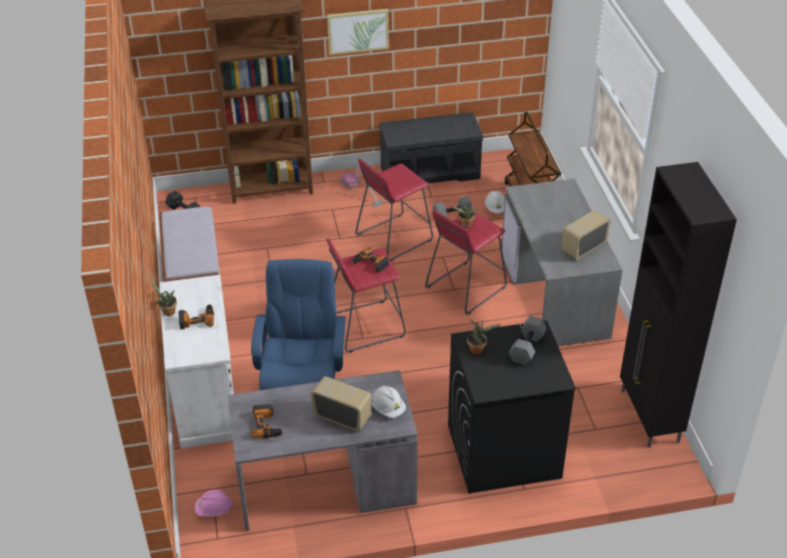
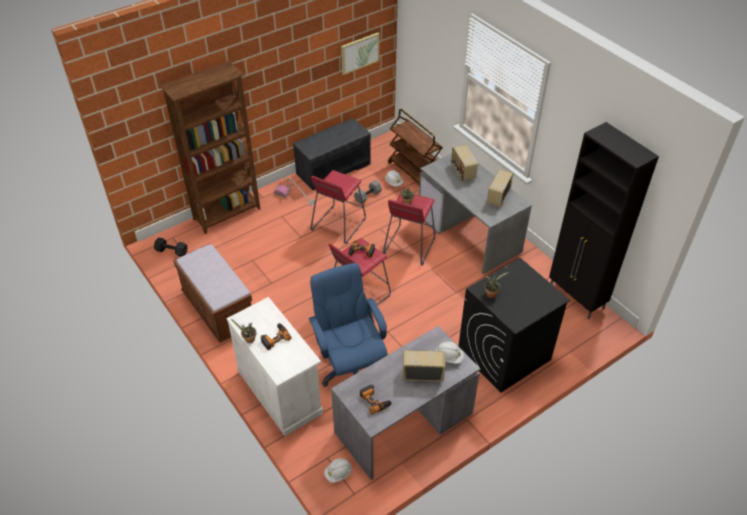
camera: 25 degrees left, 5 degrees up
pink hard hat [195,490,233,517] -> white hard hat [324,458,352,483]
picture [327,9,389,55] -> picture moved to [341,33,379,75]
grey dumbbell [509,316,547,365] -> none
none -> radio [451,145,478,181]

